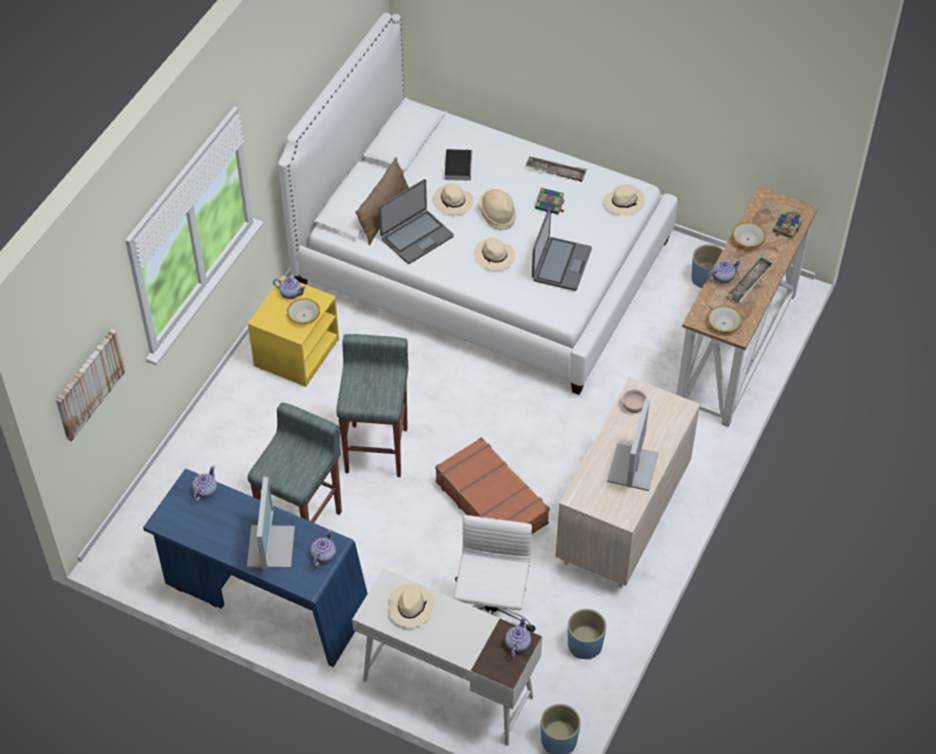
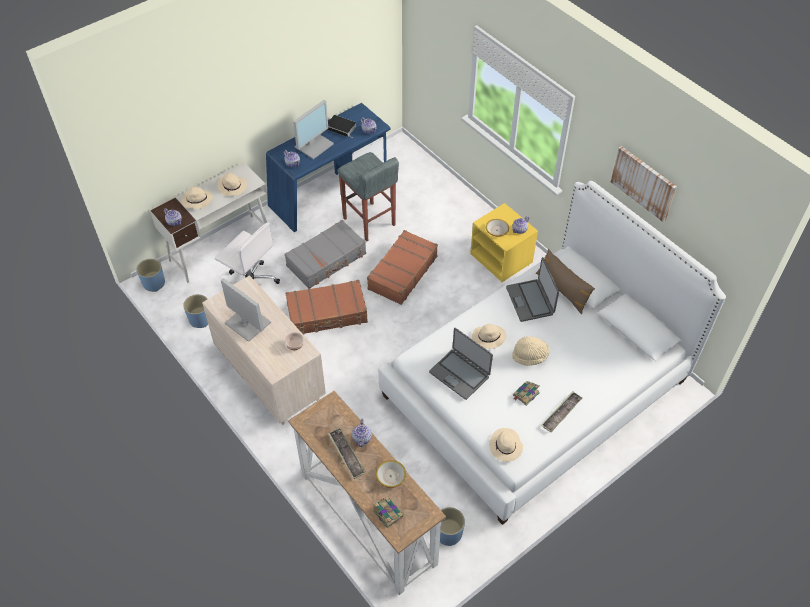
camera: 115 degrees right, 0 degrees up
picture [56,329,126,441] -> picture moved to [611,146,677,222]
monitor [247,477,295,569] -> monitor turned 75 degrees counterclockwise [293,100,334,159]
grey stool [336,334,409,477] -> brown suitcase [367,230,438,305]
beige hat [434,183,473,215] -> beige hat moved to [181,187,213,209]
book [444,149,472,181] -> book moved to [327,115,356,137]
bowl [707,306,742,333] -> none
none -> grey suitcase [284,220,366,289]

